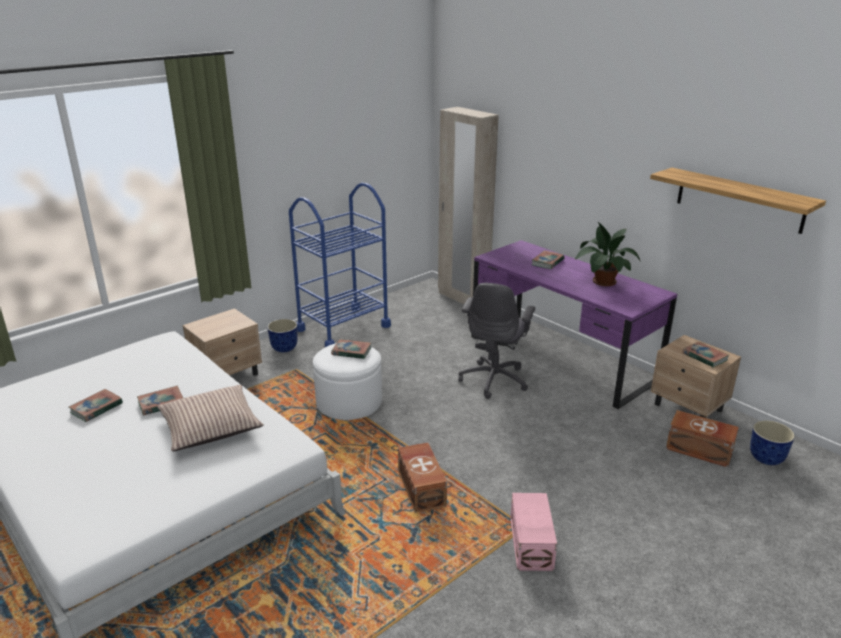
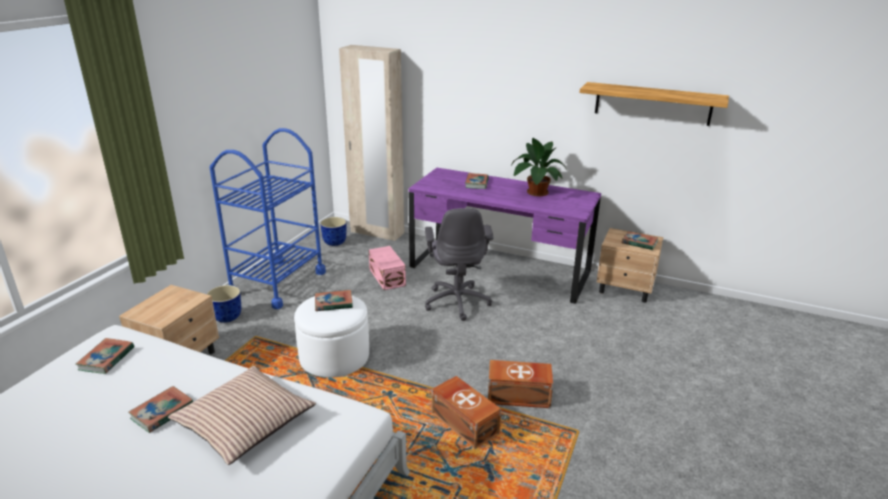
camera: 25 degrees left, 0 degrees up
book [69,389,123,422] -> book moved to [76,338,134,374]
pink storage box [510,493,557,571] -> pink storage box moved to [369,246,406,290]
brown storage box [666,410,739,467] -> brown storage box moved to [488,360,553,408]
planter [750,420,795,465] -> planter moved to [320,217,347,246]

